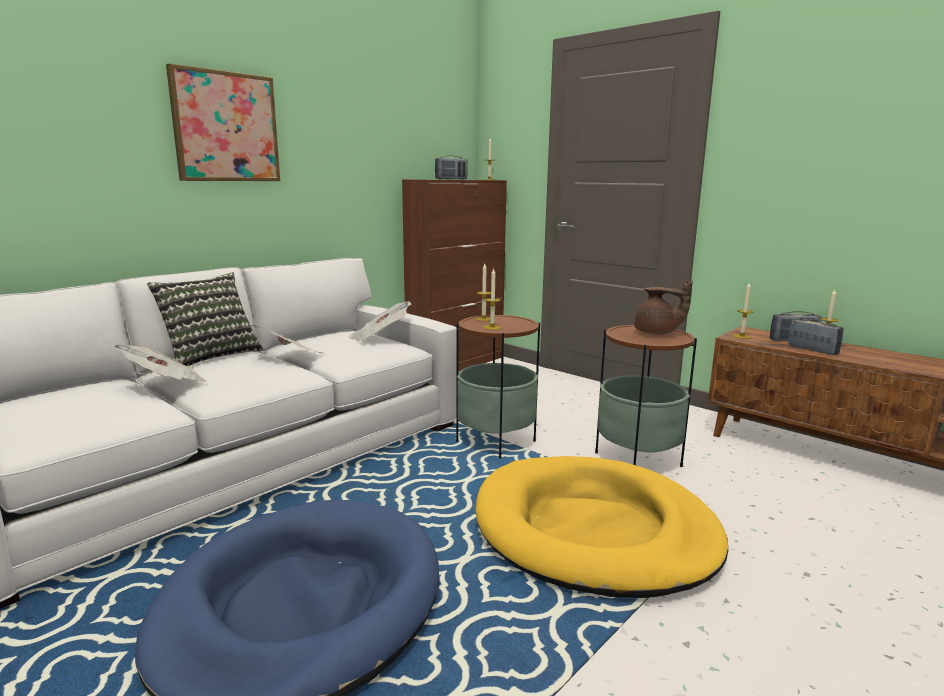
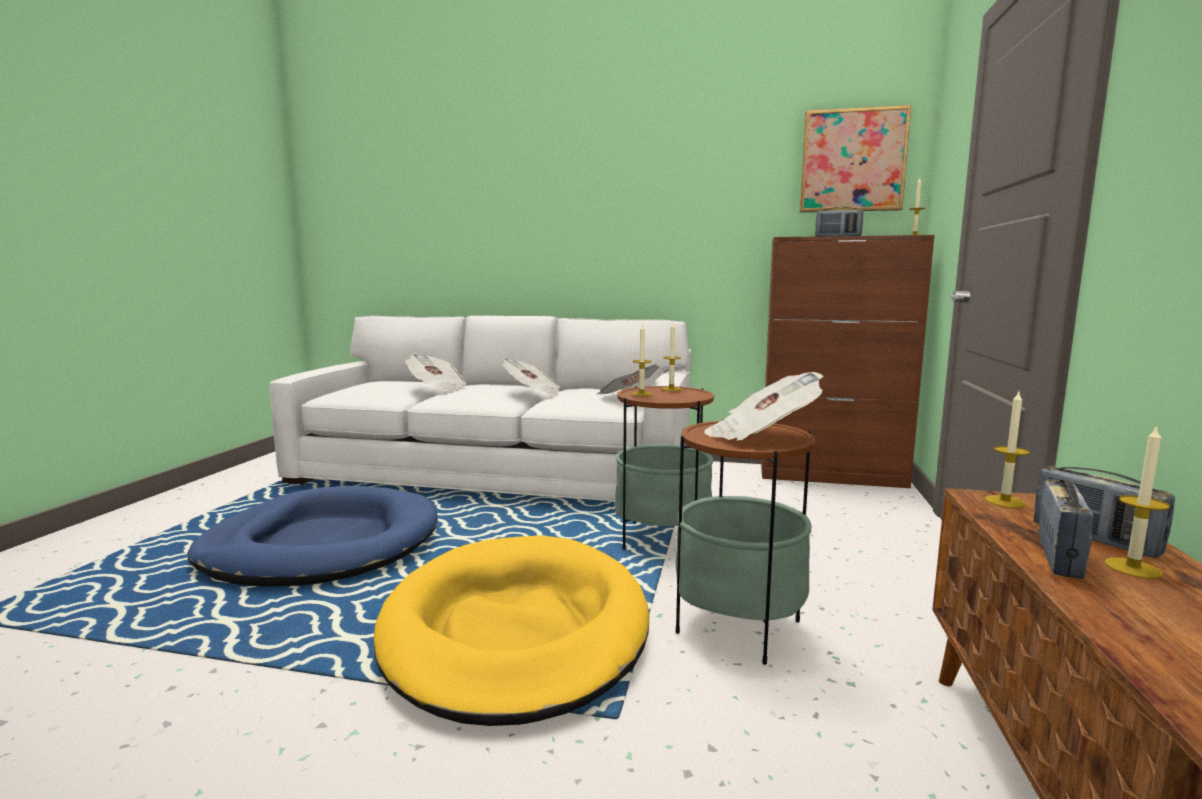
camera: 60 degrees right, 5 degrees down
pillow [147,272,263,366] -> none
picture [166,63,280,181] -> picture moved to [800,105,911,212]
brown teapot [634,280,693,335] -> newspaper [704,372,824,441]

